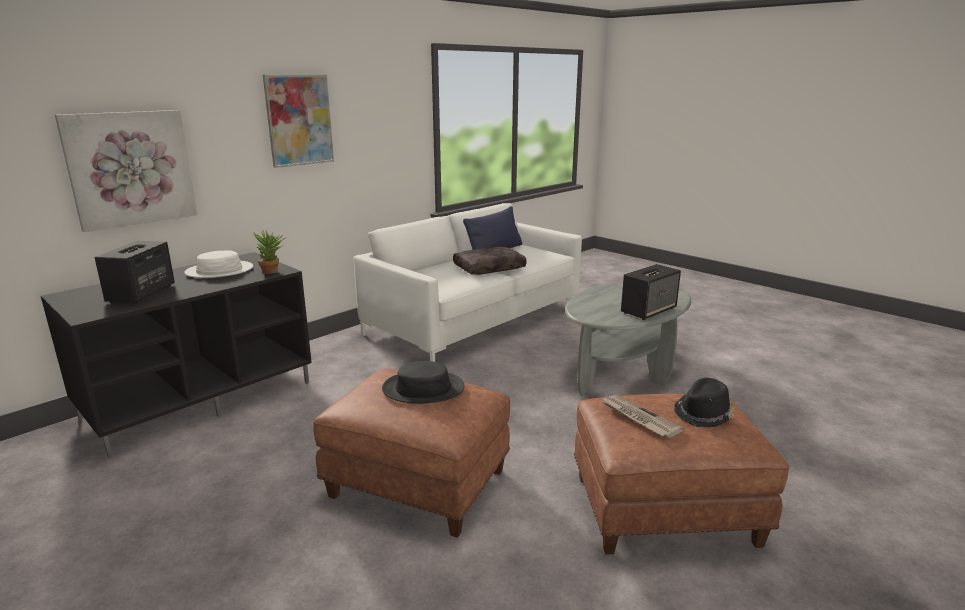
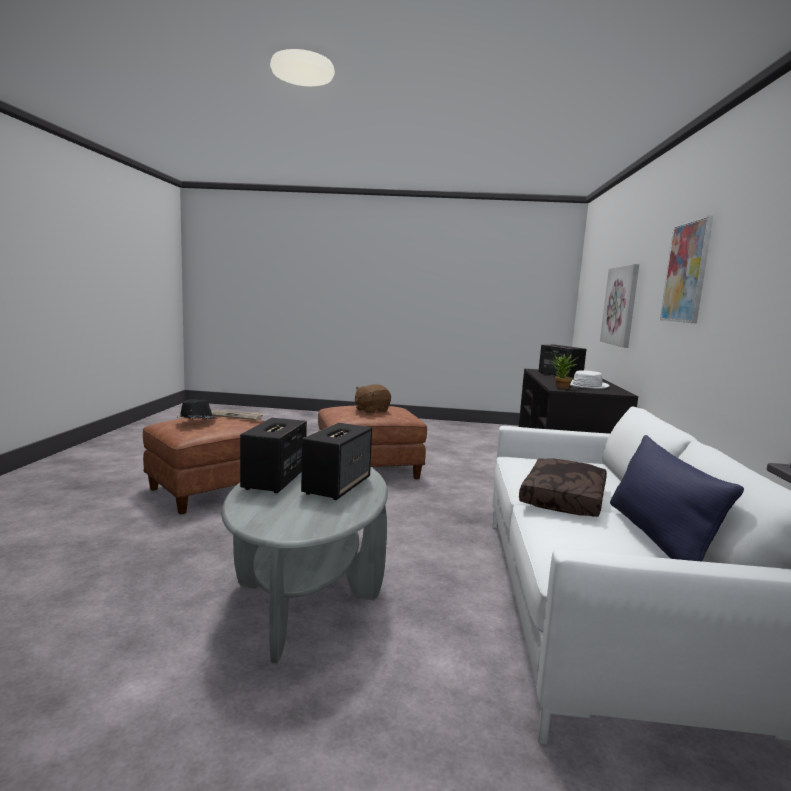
camera: 140 degrees right, 10 degrees down
black hat [382,361,464,404] -> brown plush toy [355,384,391,414]
none -> speaker [301,423,372,500]

